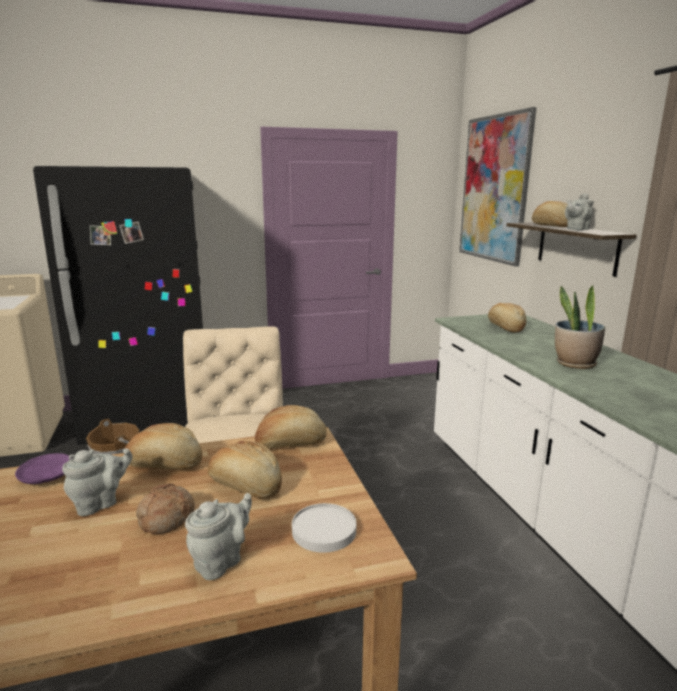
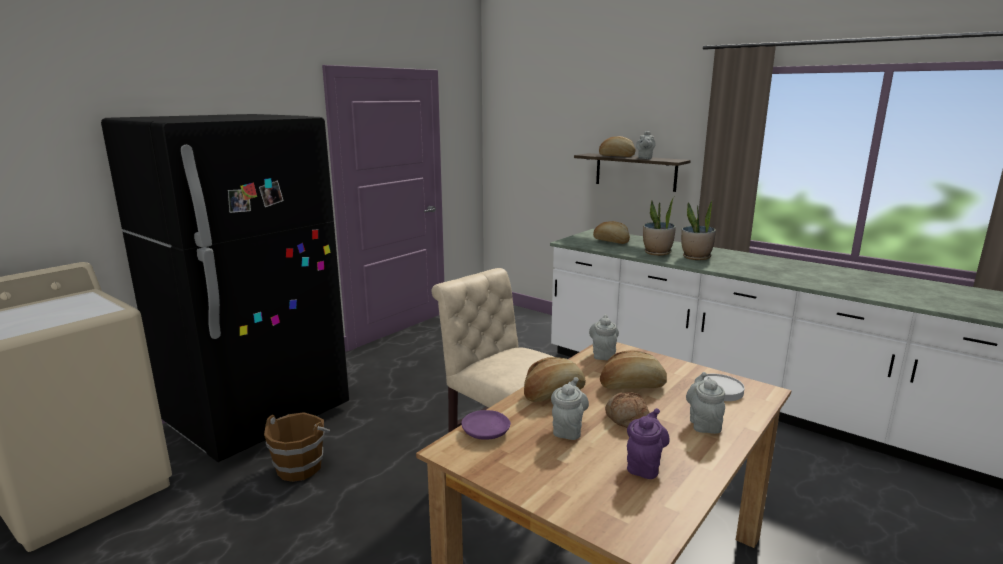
camera: 35 degrees left, 0 degrees up
bread [255,405,327,448] -> grey teapot [589,315,619,360]
picture [459,107,536,267] -> none
none -> purple teapot [627,408,670,479]
none -> potted plant [643,196,676,256]

